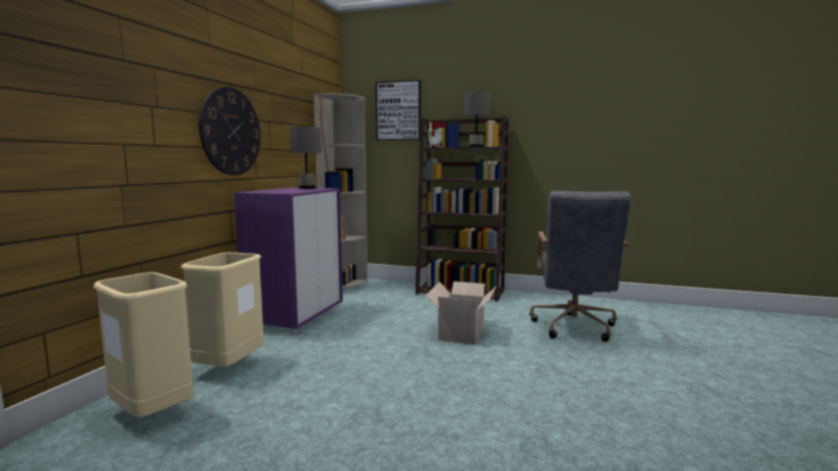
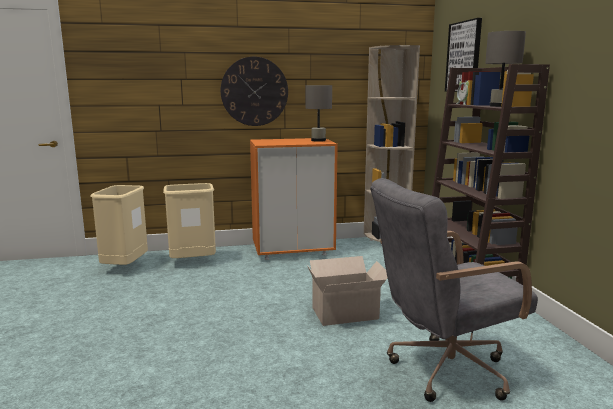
camera: 60 degrees right, 5 degrees up
purple cabinet [234,188,343,334] -> orange cabinet [250,138,338,260]

